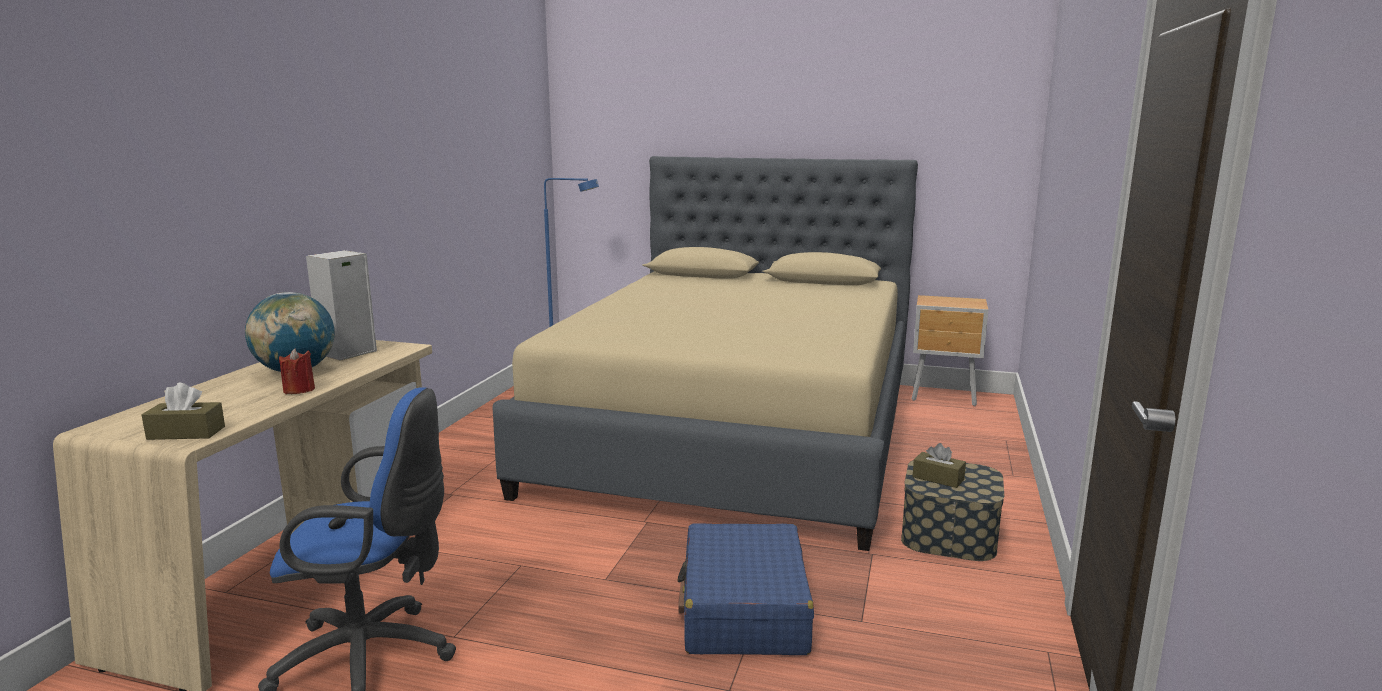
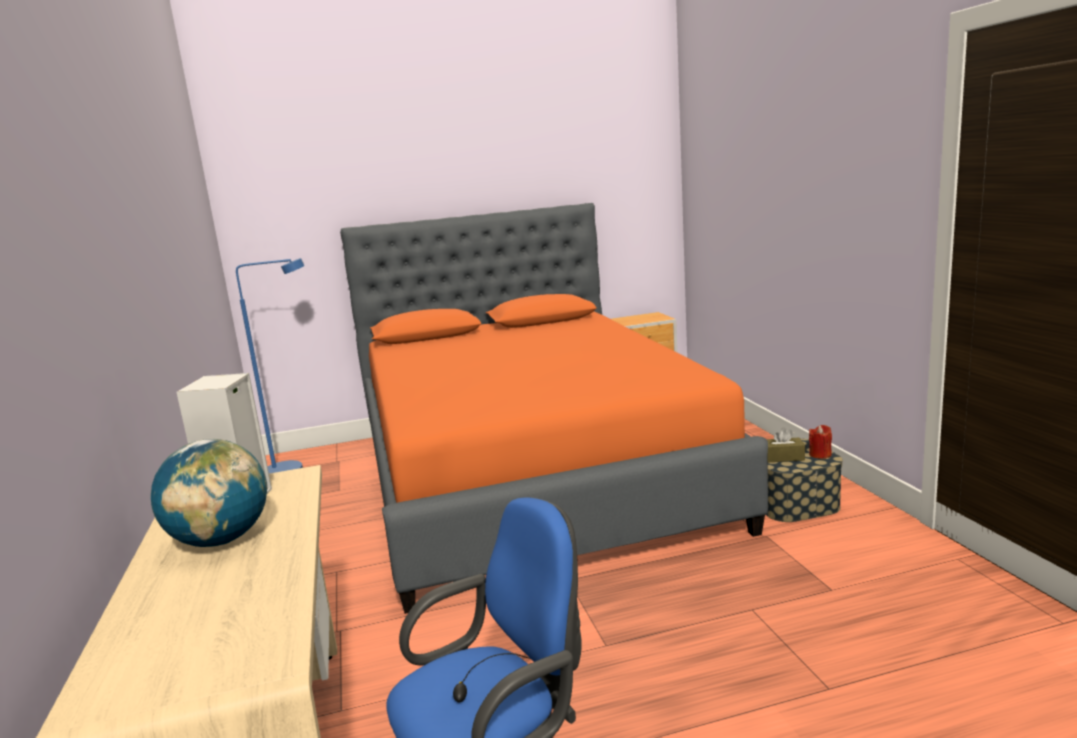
camera: 30 degrees left, 0 degrees up
brown tissue box [142,383,225,440] -> none
red candle [279,349,315,394] -> red candle moved to [809,425,832,459]
beige bed [492,156,918,551] -> orange bed [340,203,768,614]
blue suitcase [677,523,814,655] -> none

